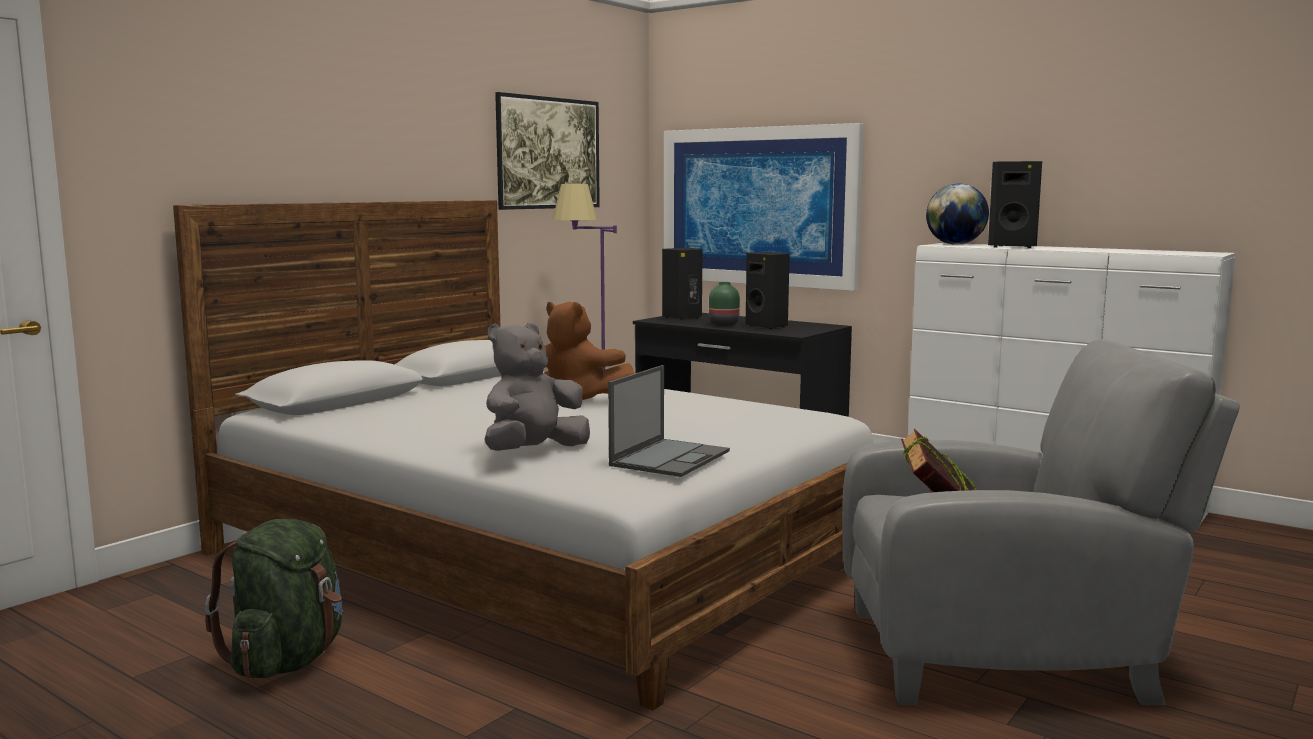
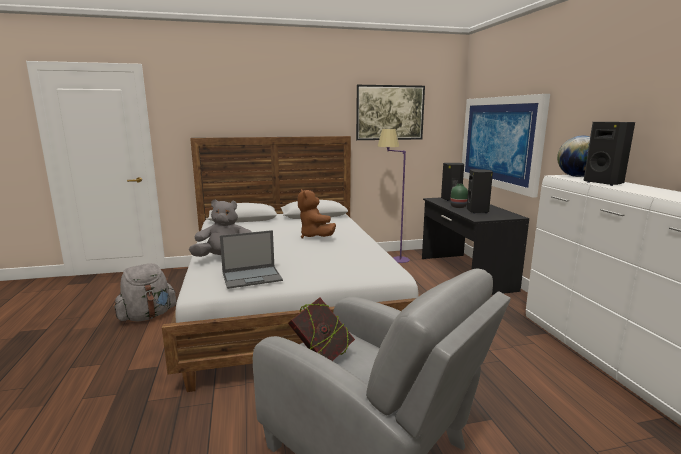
camera: 40 degrees right, 5 degrees up
green backpack [205,519,343,679] -> grey backpack [114,263,176,321]

